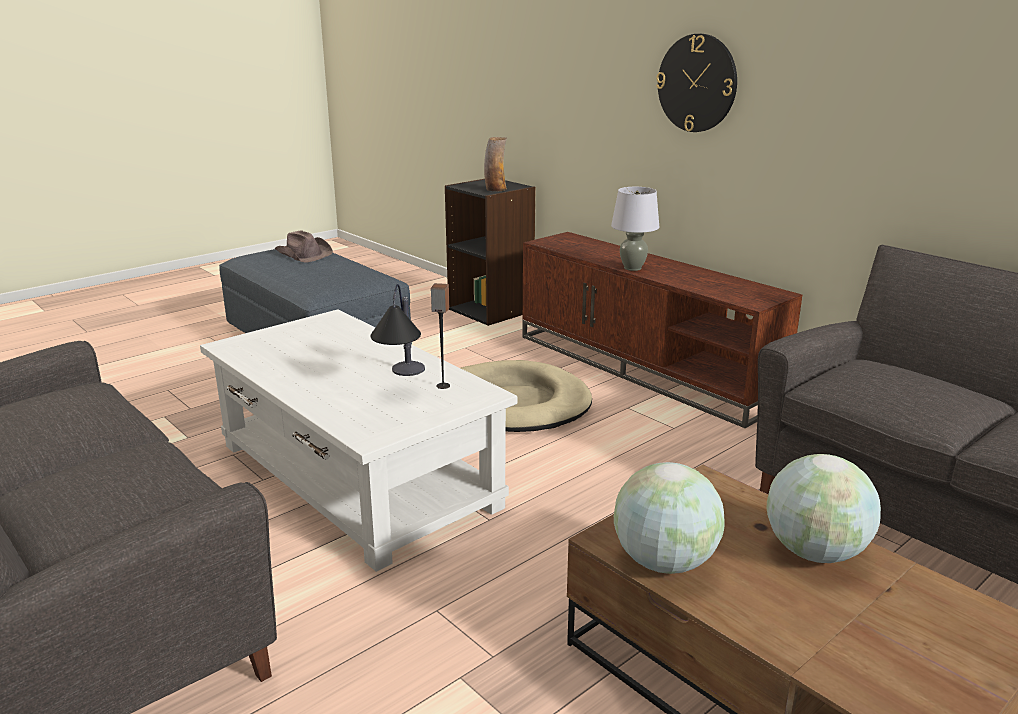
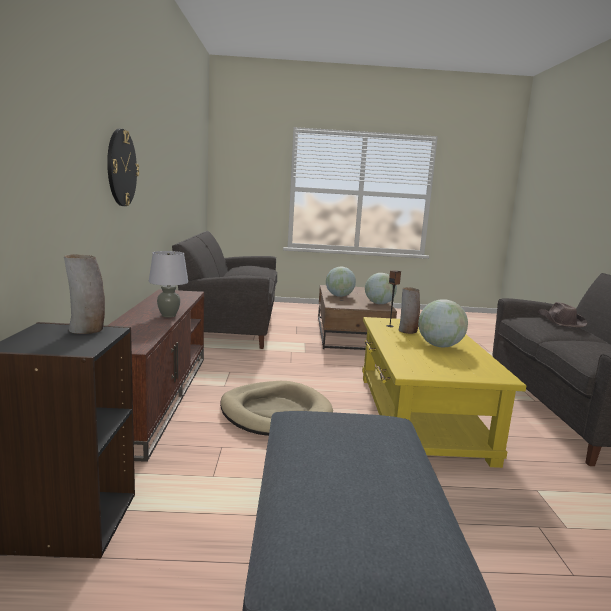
camera: 140 degrees left, 10 degrees down
white coffee table [200,309,517,572] -> yellow coffee table [362,317,526,468]
brown hat [275,230,333,263] -> brown hat moved to [537,302,587,327]
table lamp [371,284,425,376] -> vase [399,287,420,334]
none -> globe [418,299,468,347]

